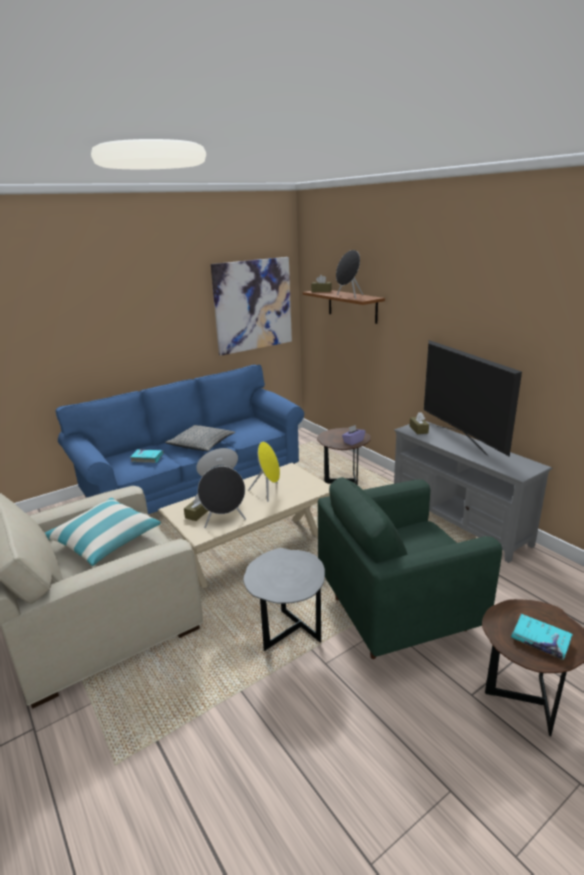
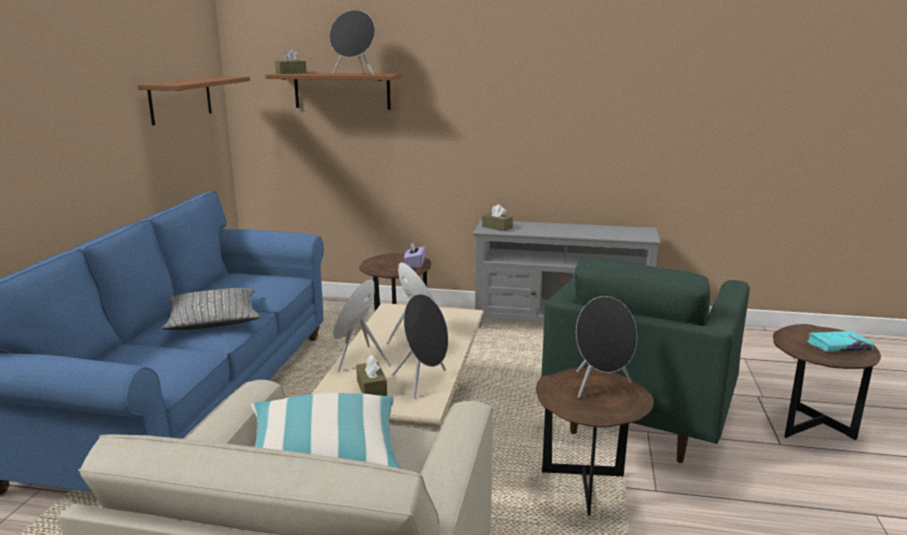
camera: 45 degrees left, 5 degrees down
turquoise book [130,449,164,463] -> none
picture [211,257,292,356] -> brown shelf [137,76,250,125]
grey side table [243,548,325,651] -> brown side table [536,368,654,516]
television [424,340,522,457] -> none
none -> black speaker [576,296,637,398]

